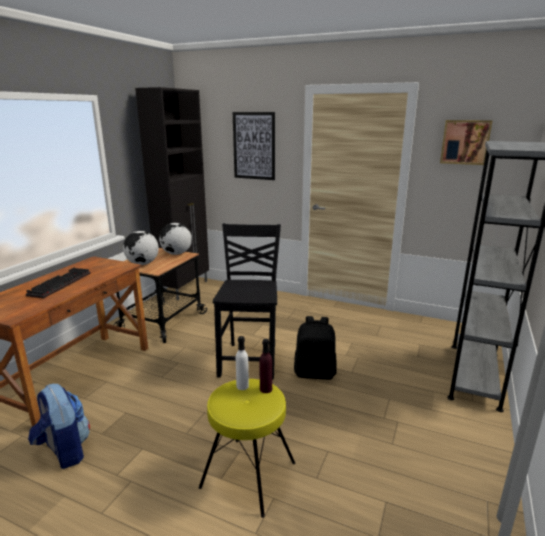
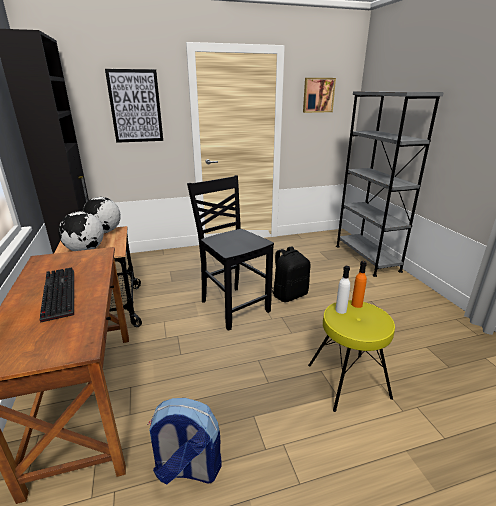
camera: 40 degrees left, 5 degrees up
purple bottle [260,339,272,393] -> orange bottle [351,261,367,308]

